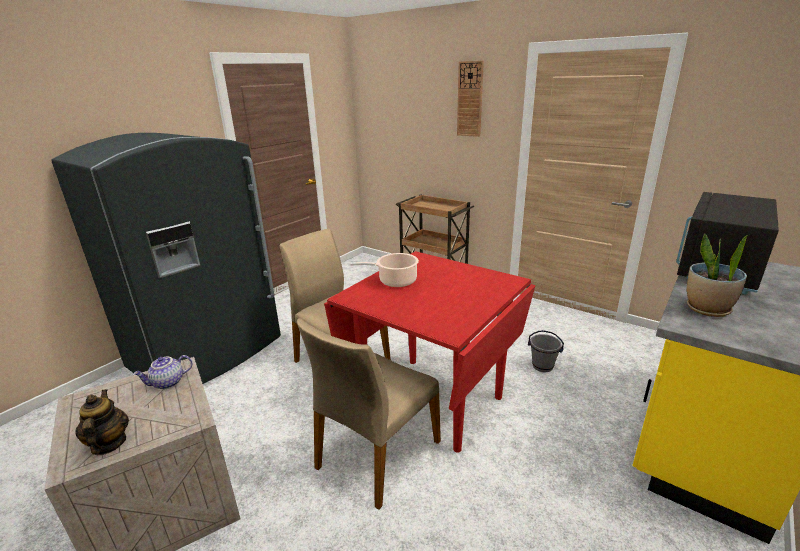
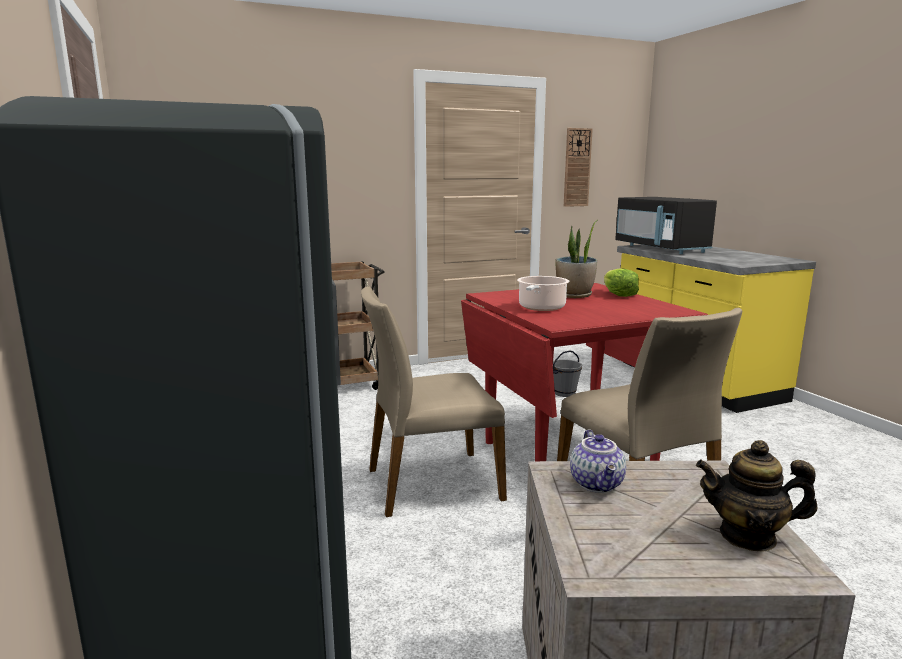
camera: 60 degrees left, 10 degrees down
wall clock [457,61,484,137] -> wall clock moved to [564,128,593,207]
potted plant [687,234,748,317] -> potted plant moved to [555,220,597,298]
none -> lettuce [604,268,639,297]

